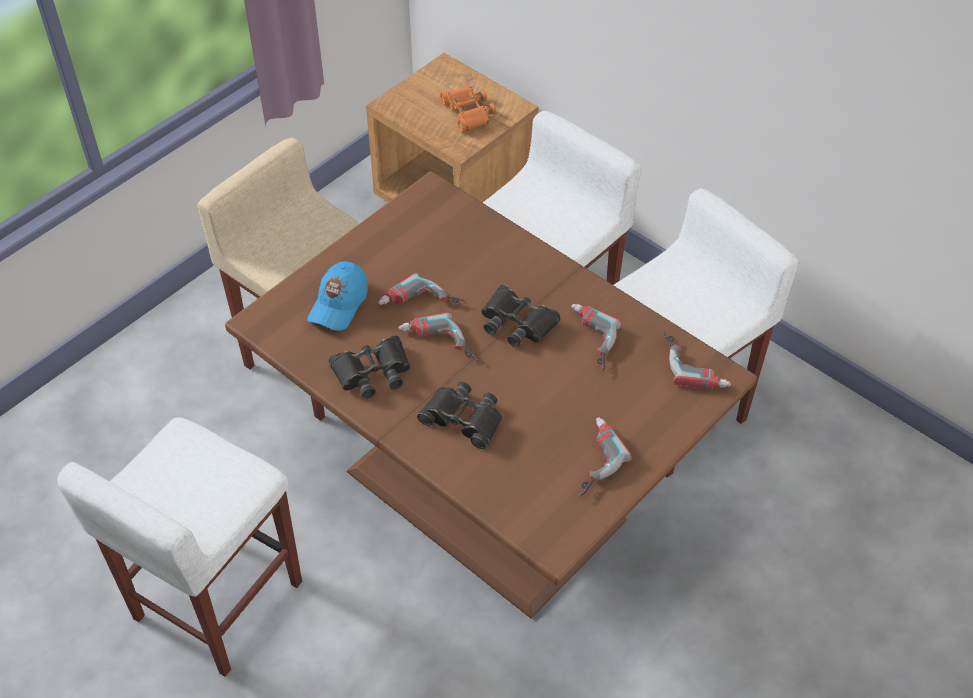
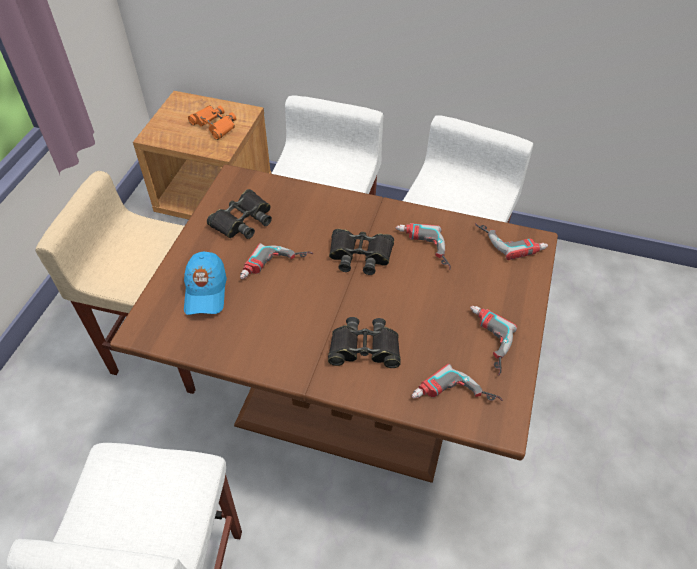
camera: 25 degrees left, 0 degrees up
black binoculars [328,335,411,399] -> black binoculars moved to [207,189,272,239]
power drill [398,312,478,361] -> power drill moved to [412,364,503,401]

